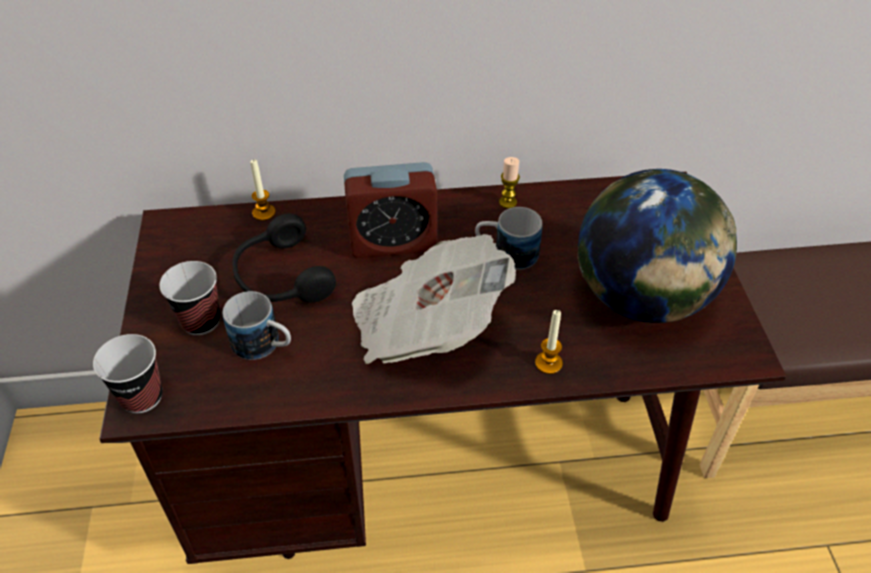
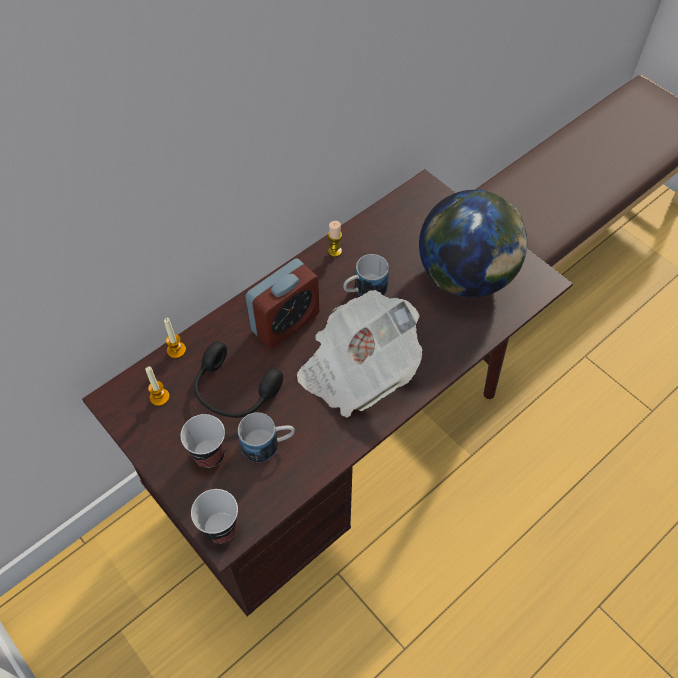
camera: 35 degrees left, 10 degrees up
candle [535,310,563,374] -> candle moved to [146,366,170,406]

